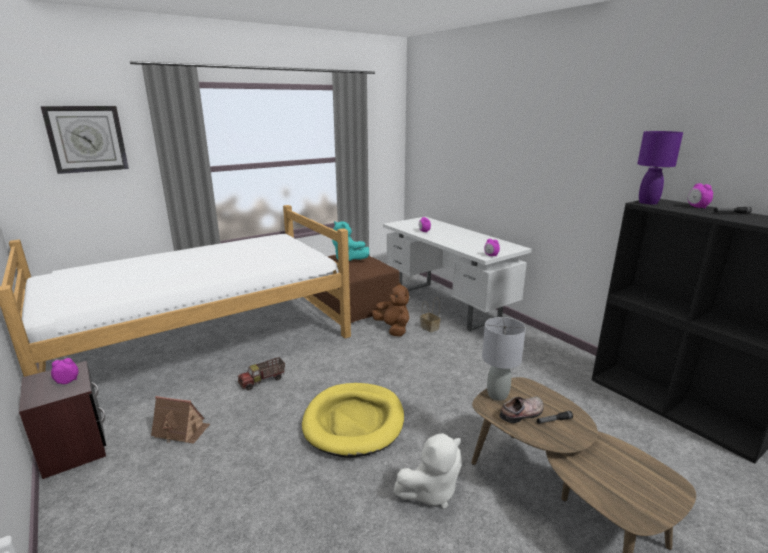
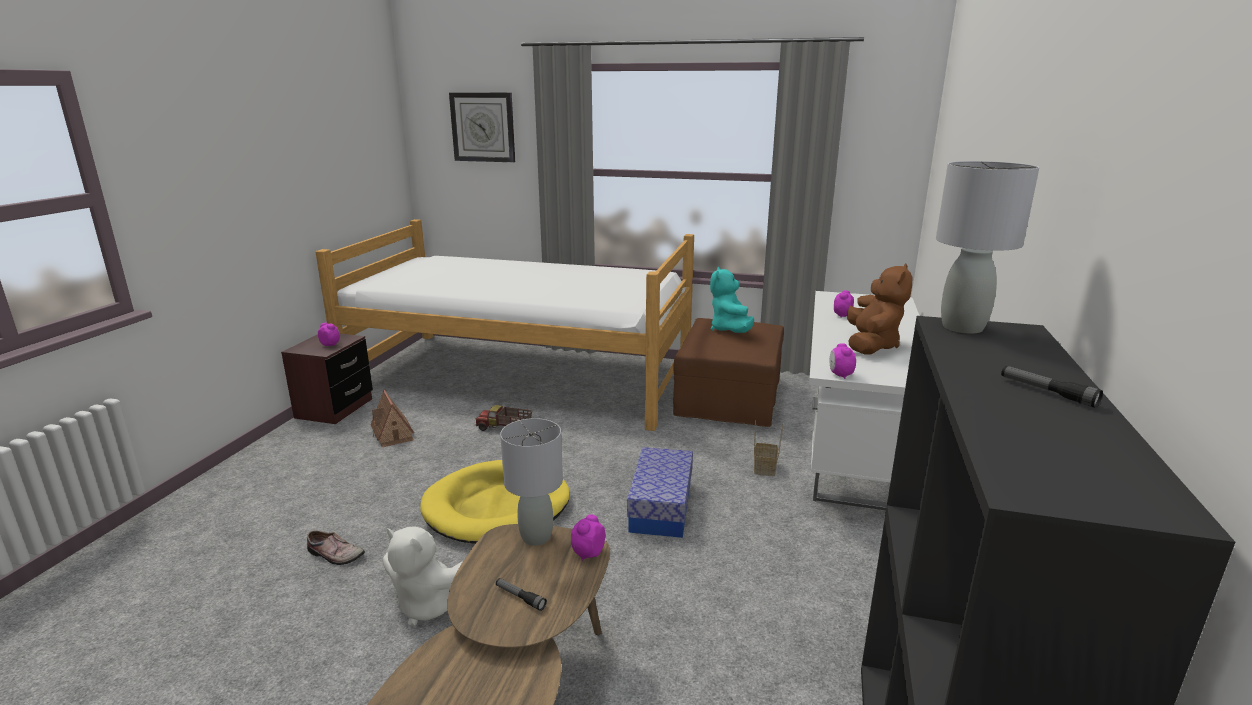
camera: 50 degrees right, 0 degrees up
brown plush toy [372,282,409,337] -> brown plush toy moved to [847,263,912,355]
shoe [500,396,544,423] -> shoe moved to [307,530,365,565]
purple table lamp [637,131,683,205] -> grey table lamp [936,161,1039,333]
alarm clock [688,183,713,208] -> alarm clock moved to [571,514,605,561]
none -> storage box [627,447,693,538]

